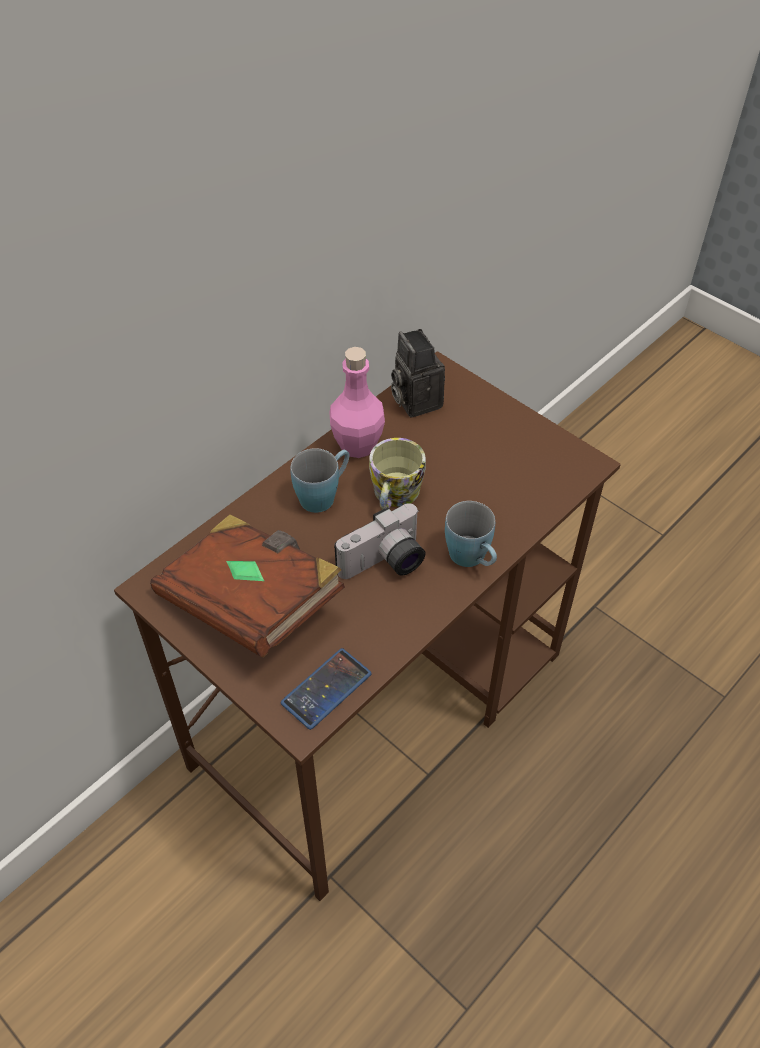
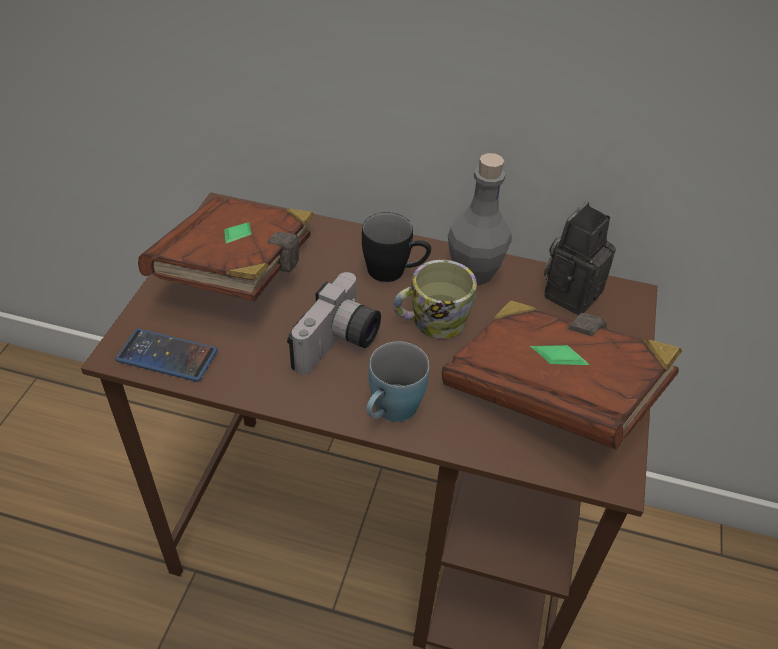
camera: 60 degrees right, 5 degrees down
blue mug [290,448,349,513] -> black mug [362,212,431,282]
pink bottle [329,347,385,458] -> grey bottle [448,153,512,285]
camera [334,503,425,579] -> camera turned 90 degrees counterclockwise [287,272,381,375]
none -> brown book [442,300,682,450]

